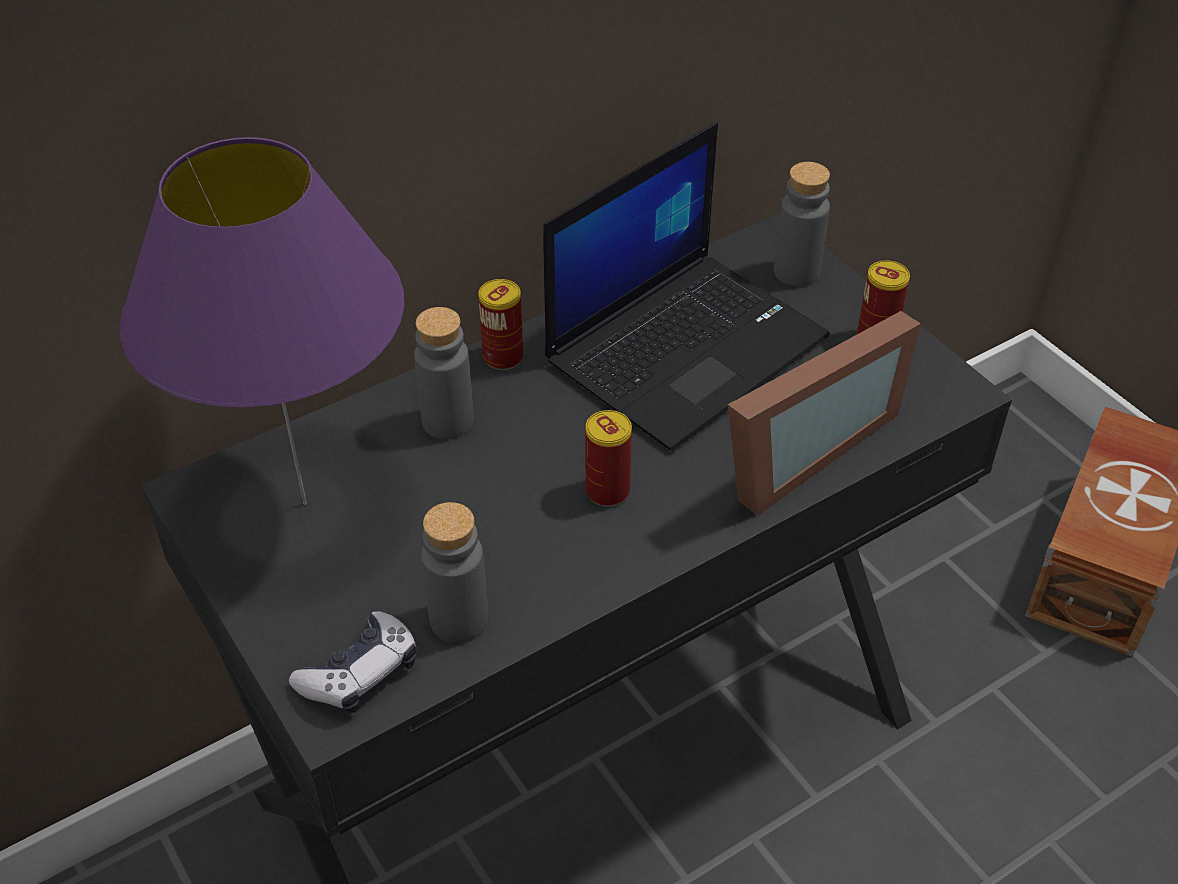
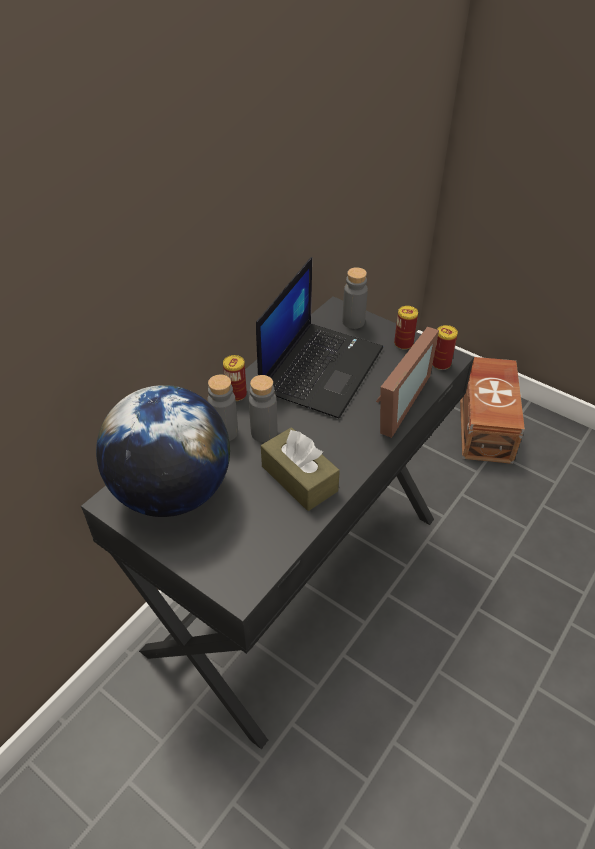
camera: 20 degrees left, 0 degrees up
purple table lamp [119,137,404,505] -> globe [96,385,230,517]
game controller [289,612,417,713] -> none
grey bottle [421,502,488,643] -> grey bottle moved to [249,375,277,442]
can [585,410,632,507] -> can moved to [432,325,458,370]
none -> brown tissue box [261,427,340,511]

